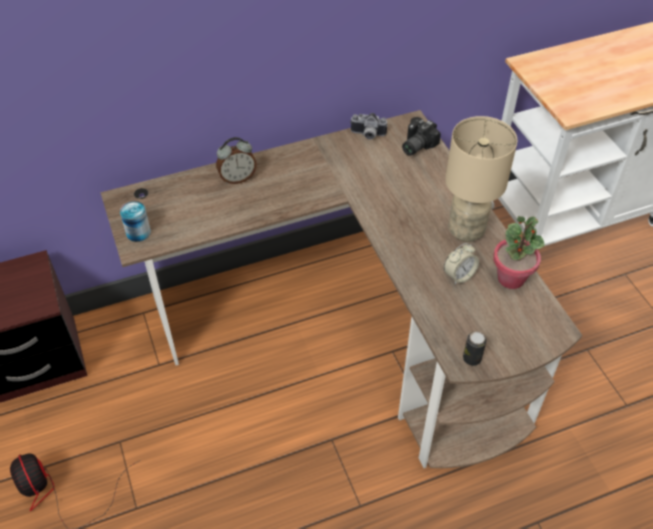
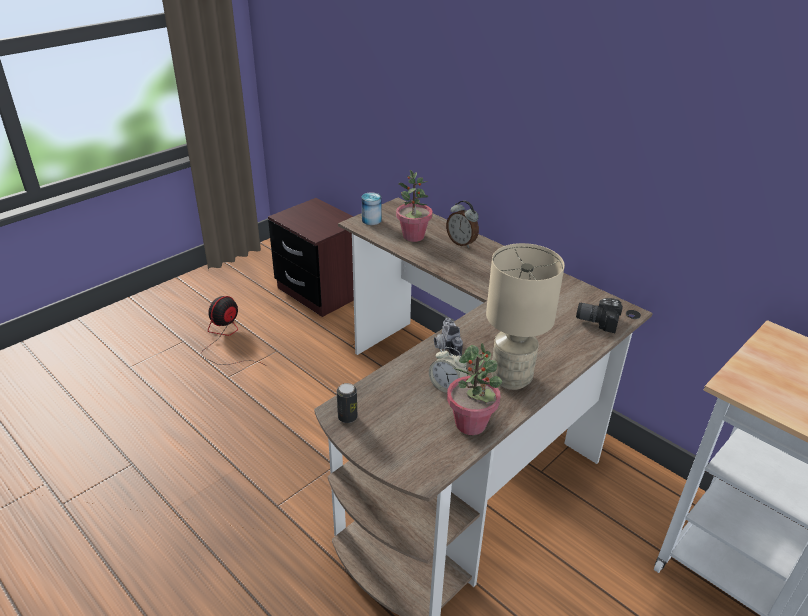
camera: 65 degrees right, 15 degrees down
camera [350,113,388,140] -> camera moved to [434,318,463,356]
none -> potted plant [396,170,433,242]

